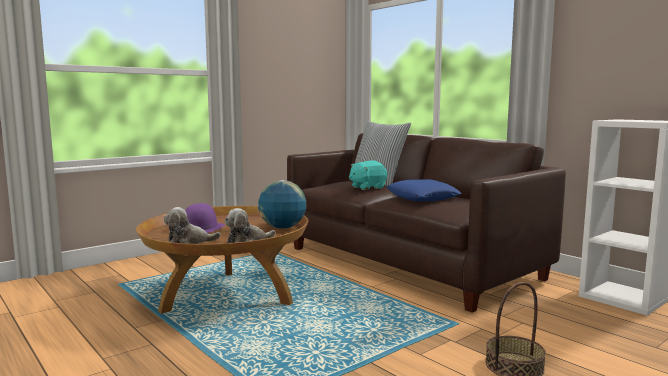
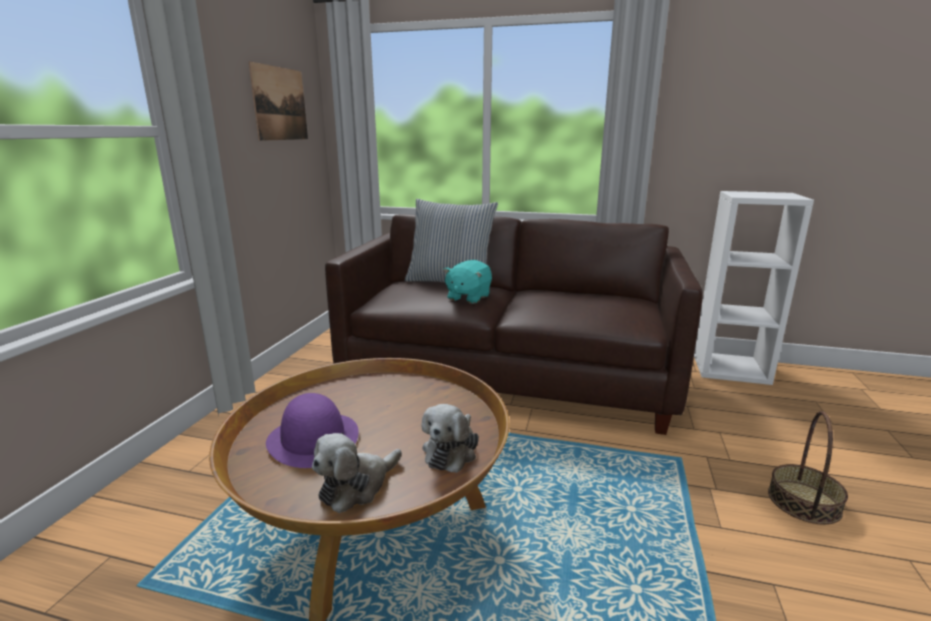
camera: 35 degrees left, 10 degrees up
globe [258,180,306,228] -> none
blue pillow [387,179,462,201] -> none
none -> picture [249,61,308,141]

